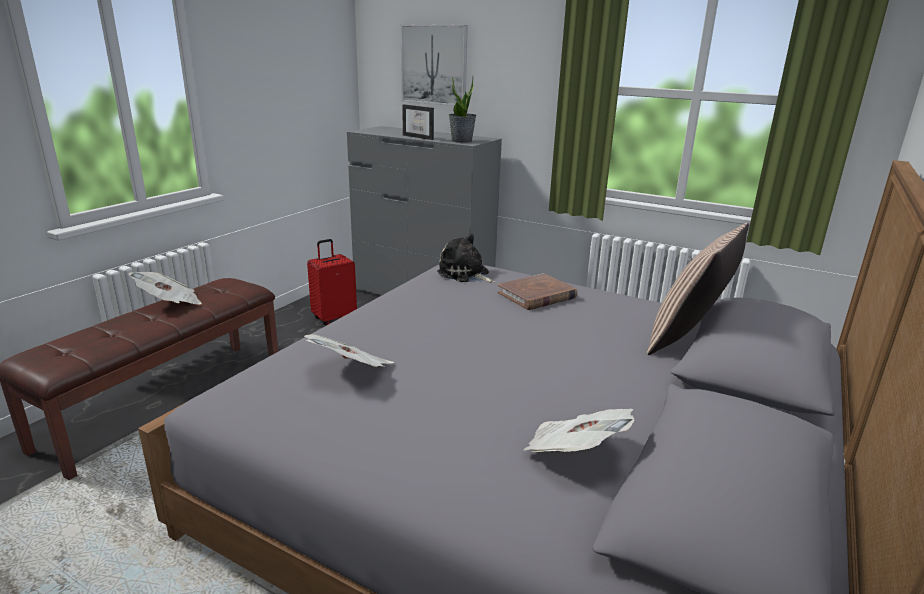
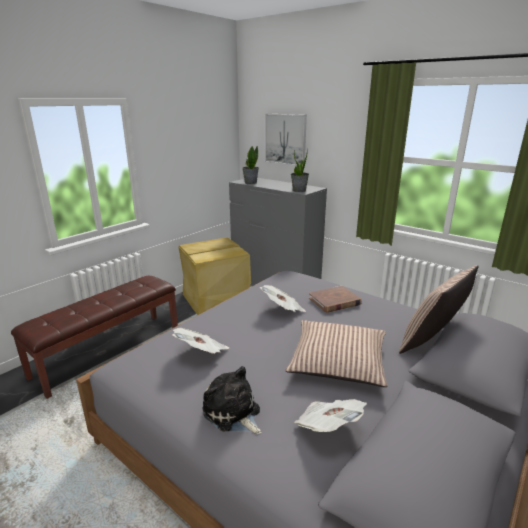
camera: 10 degrees right, 0 degrees up
newspaper [128,272,202,304] -> newspaper moved to [260,285,306,312]
red suitcase [307,239,357,326] -> beige storage box [178,237,251,315]
picture frame [402,104,434,140] -> none
plush toy [437,233,495,283] -> plush toy moved to [203,366,262,434]
none -> potted plant [242,146,259,184]
none -> pillow [285,320,387,387]

